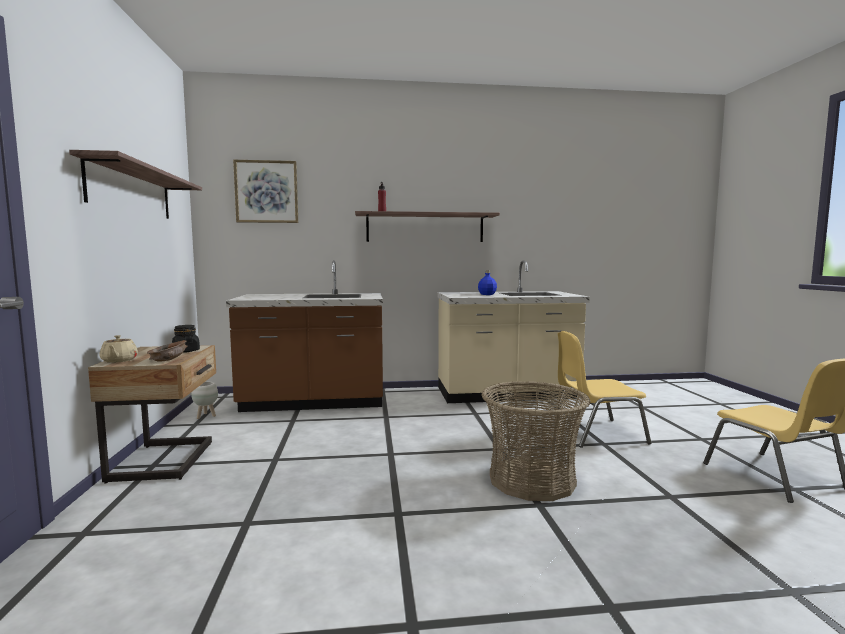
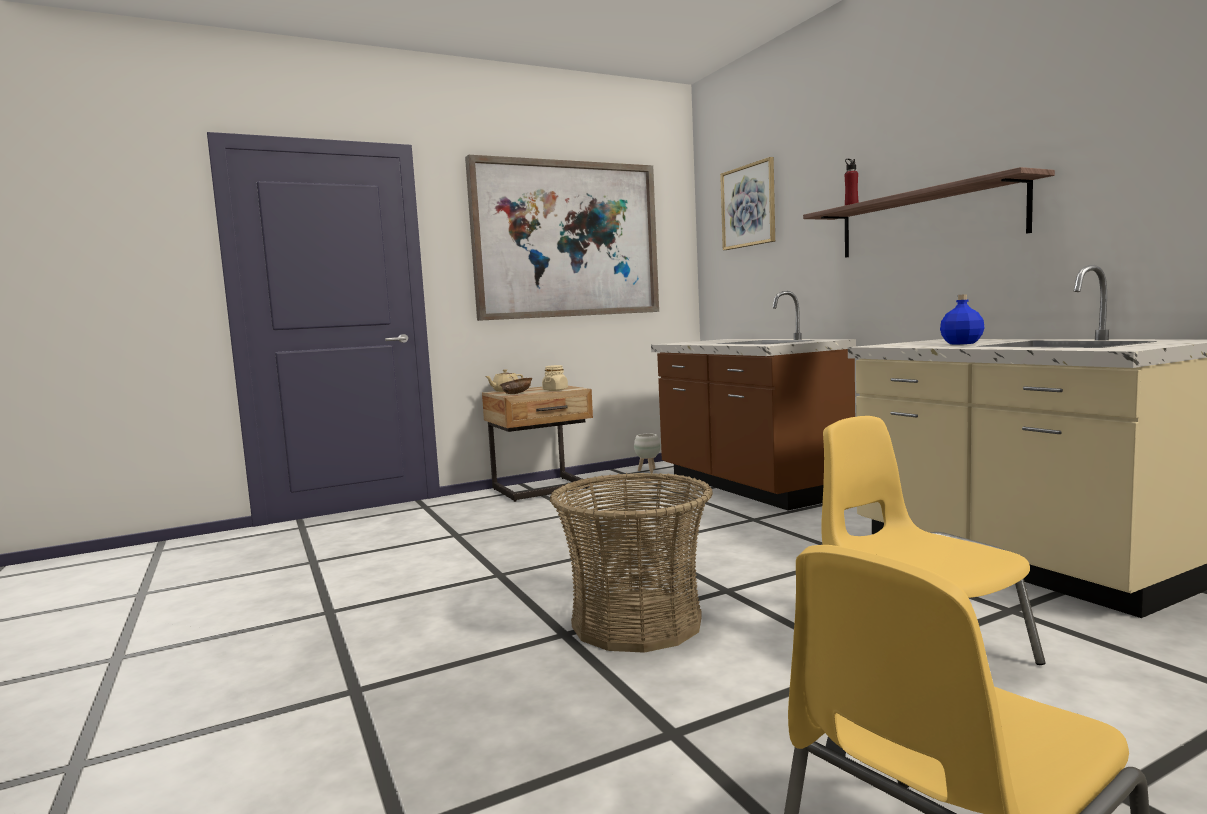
camera: 70 degrees right, 0 degrees up
shelf [69,150,202,219] -> picture [465,155,659,321]
black jar [172,325,200,353] -> beige jar [542,365,568,391]

